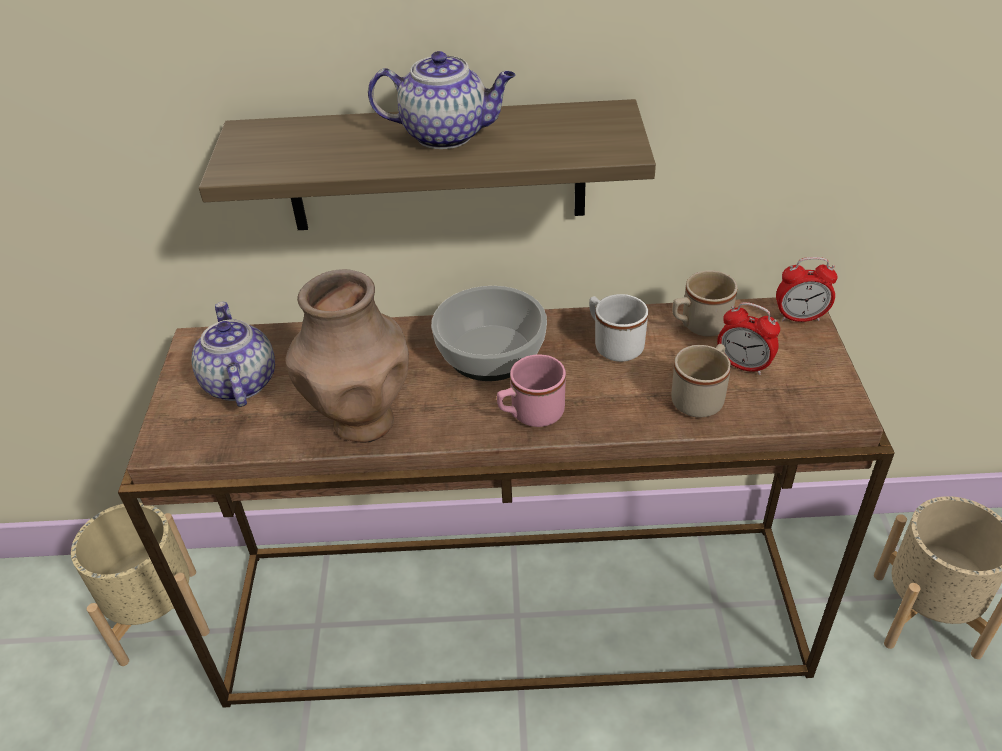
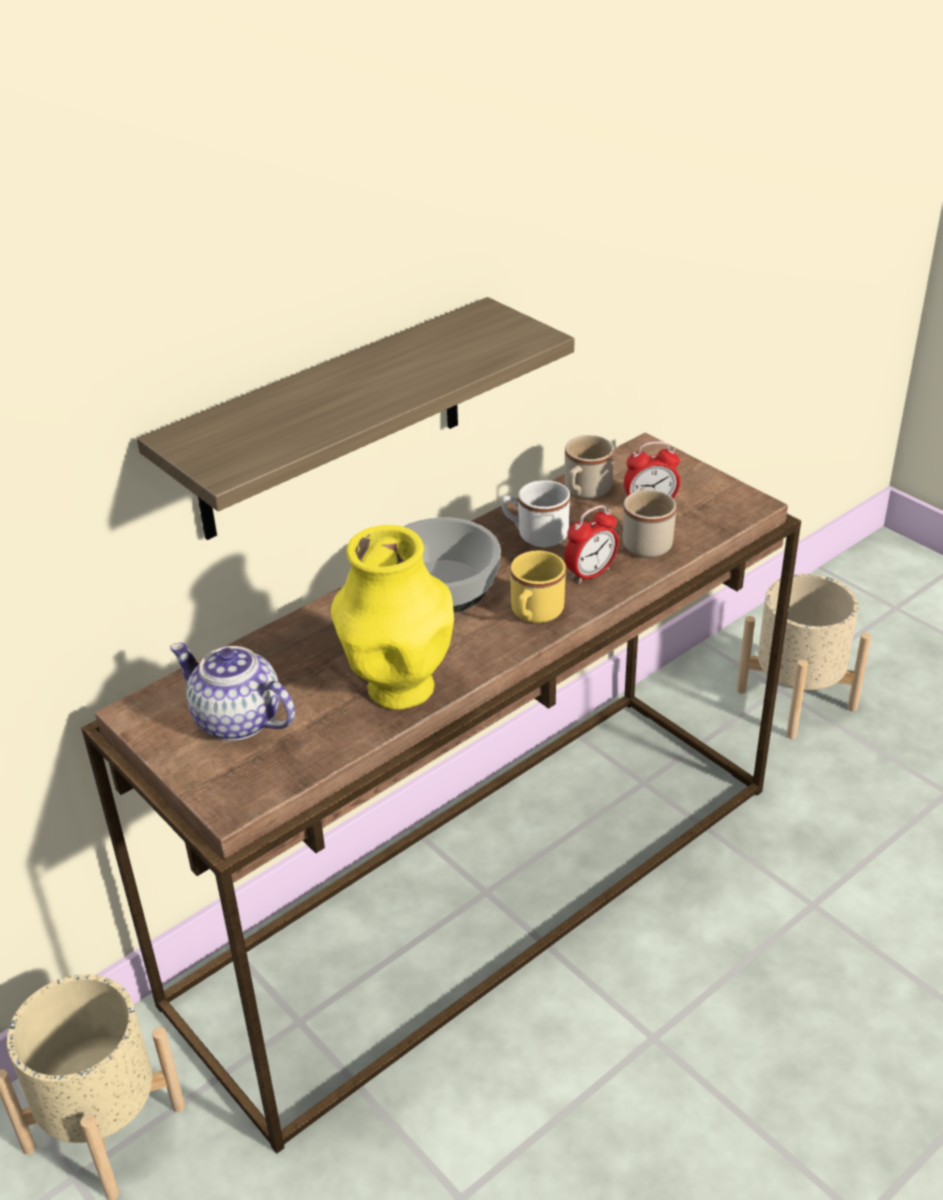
camera: 40 degrees left, 5 degrees down
brown vase [285,269,409,443] -> yellow vase [331,525,454,710]
teapot [368,51,515,149] -> none
pink mug [497,354,566,427] -> yellow mug [510,551,566,623]
alarm clock [776,257,838,322] -> alarm clock moved to [564,505,619,584]

